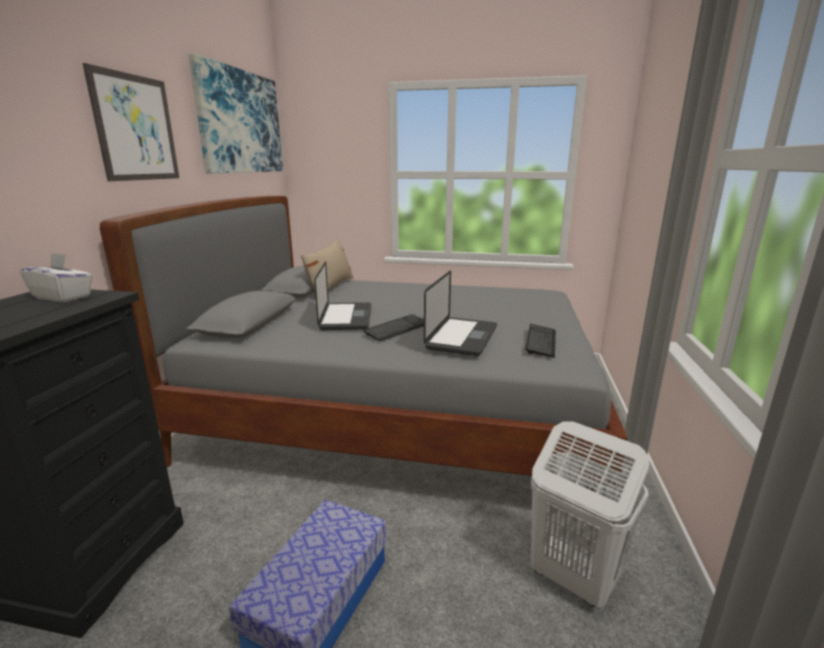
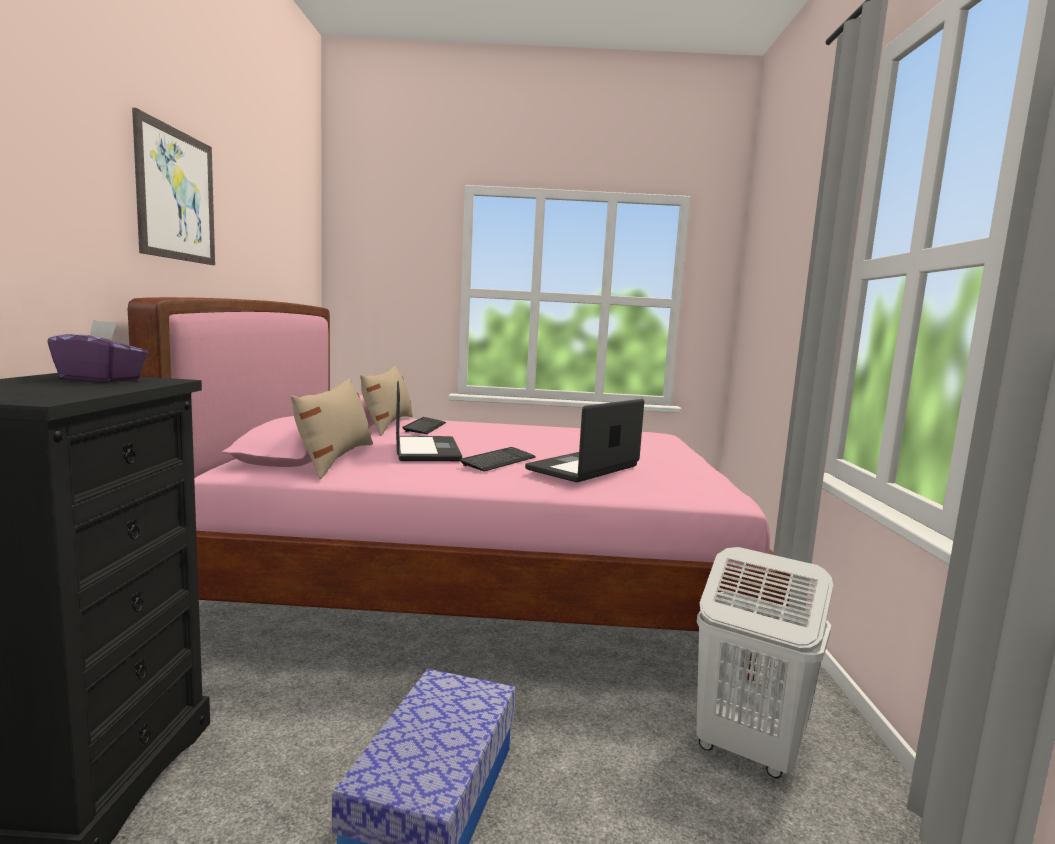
camera: 10 degrees left, 10 degrees down
white tissue box [20,253,93,302] -> purple tissue box [47,320,148,382]
grey bed [100,196,628,524] -> pink bed [128,297,791,682]
picture [188,53,283,173] -> none
laptop [424,270,497,356] -> laptop turned 150 degrees counterclockwise [525,399,644,482]
keyboard [525,324,556,358] -> keyboard moved to [402,417,446,434]
none -> beige pillow [291,378,373,479]

